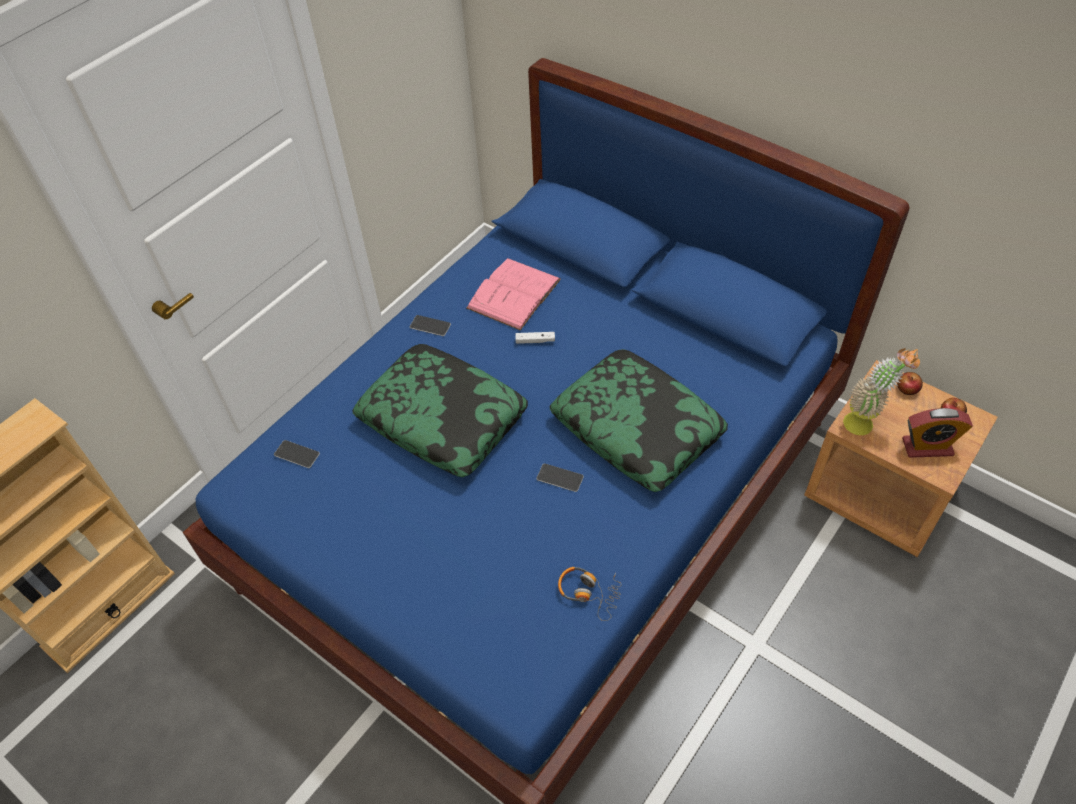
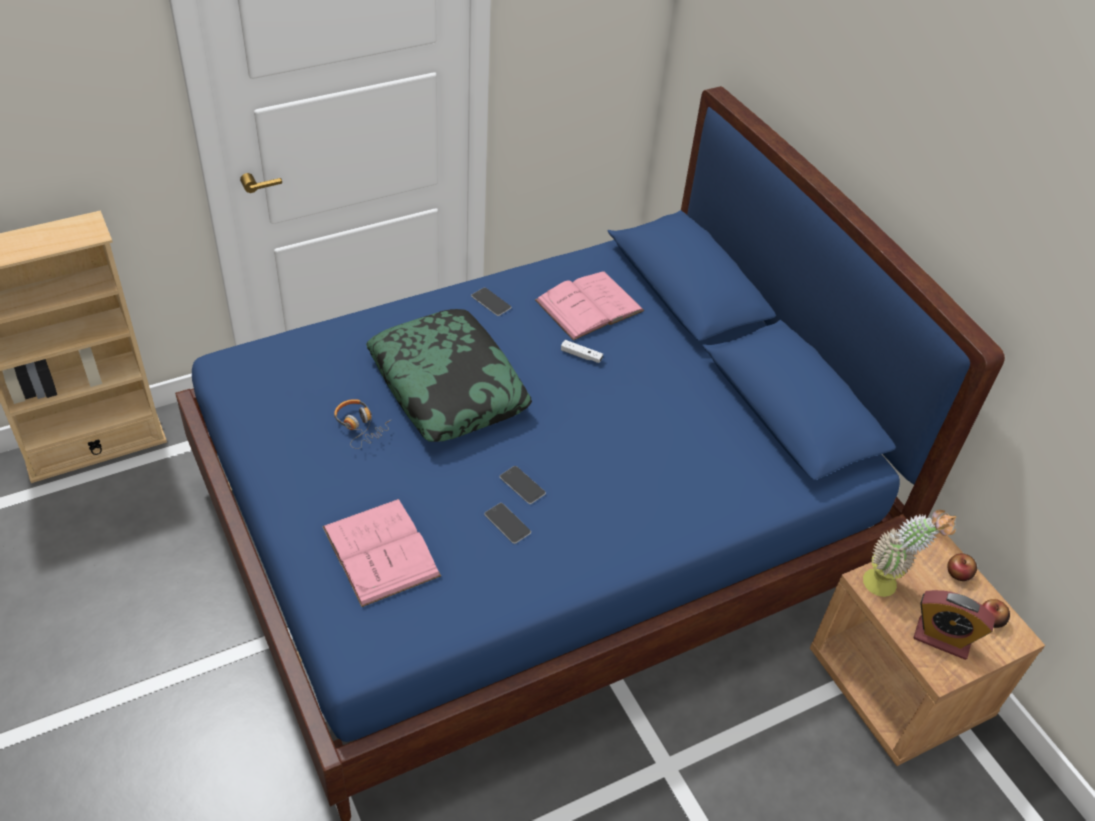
camera: 20 degrees right, 5 degrees down
phone [274,440,320,468] -> phone moved to [484,503,531,544]
pillow [550,349,728,492] -> none
headphones [558,567,621,621] -> headphones moved to [334,399,391,449]
none -> pink book [322,499,441,607]

